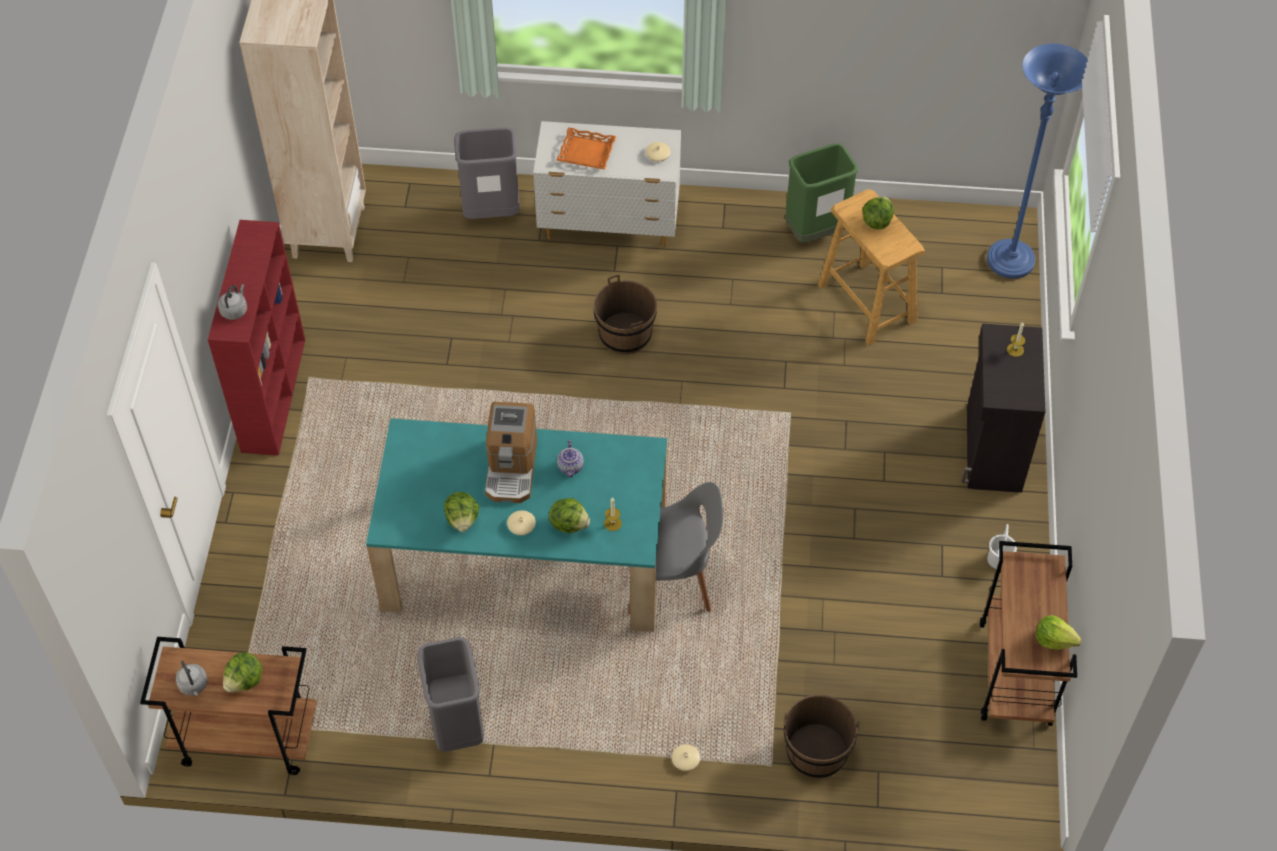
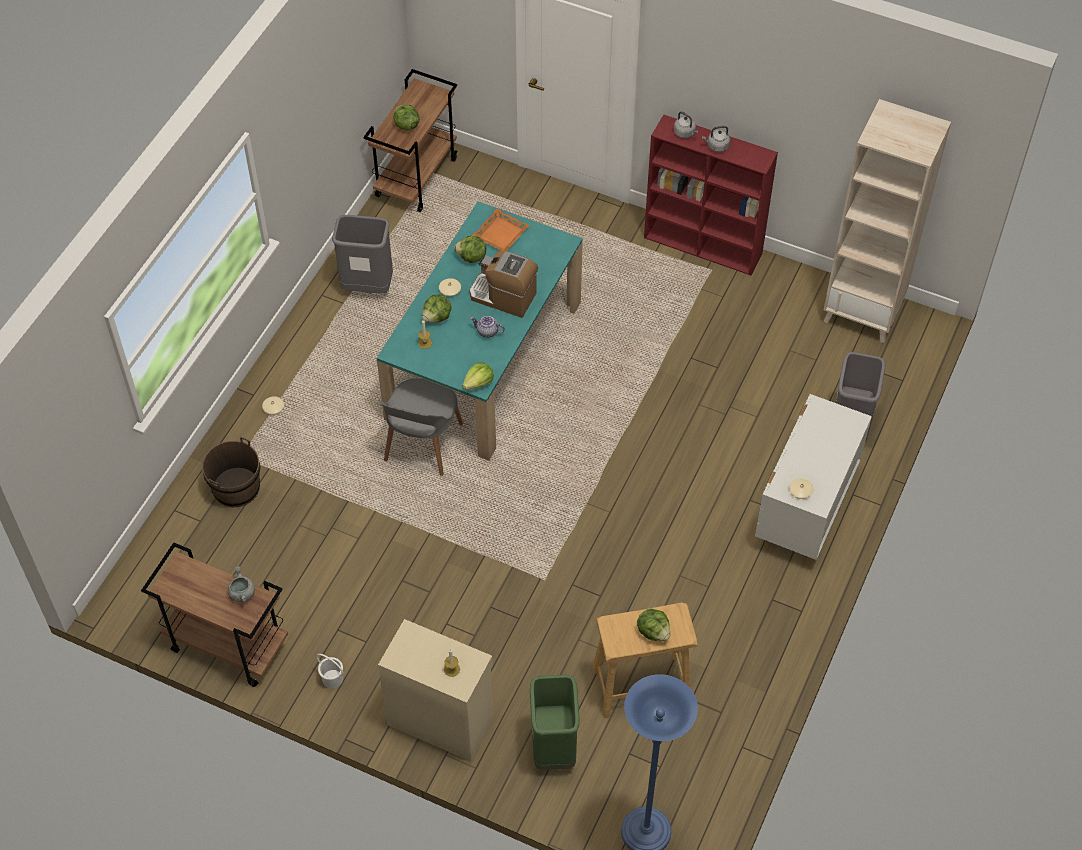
camera: 110 degrees right, 0 degrees up
grey kettle [175,661,208,696] -> grey kettle moved to [702,126,730,152]
orange tray [557,127,616,169] -> orange tray moved to [472,208,530,251]
brown bucket [594,275,657,354] -> none
green trash can [785,144,858,242] -> green trash can moved to [530,675,579,770]
black cabinet [962,323,1045,493] -> beige cabinet [378,619,493,761]
lettuce [1036,615,1082,650] -> lettuce moved to [462,363,494,390]
none -> grey cooking pot [228,566,255,602]

